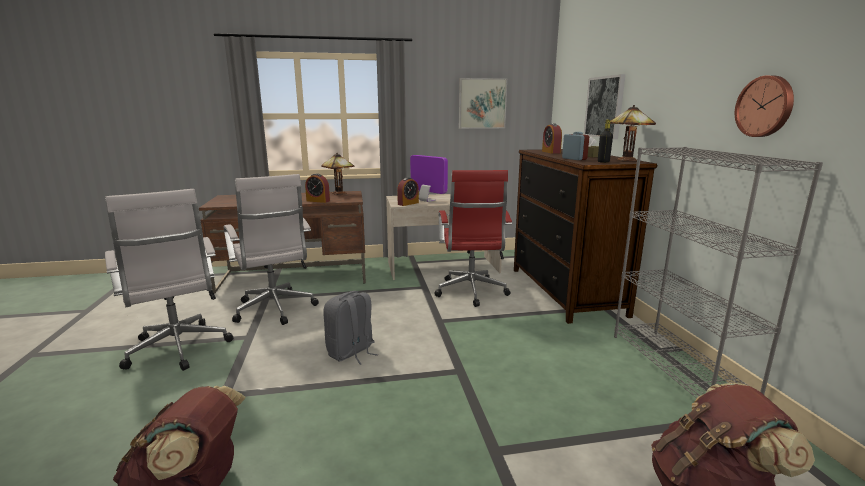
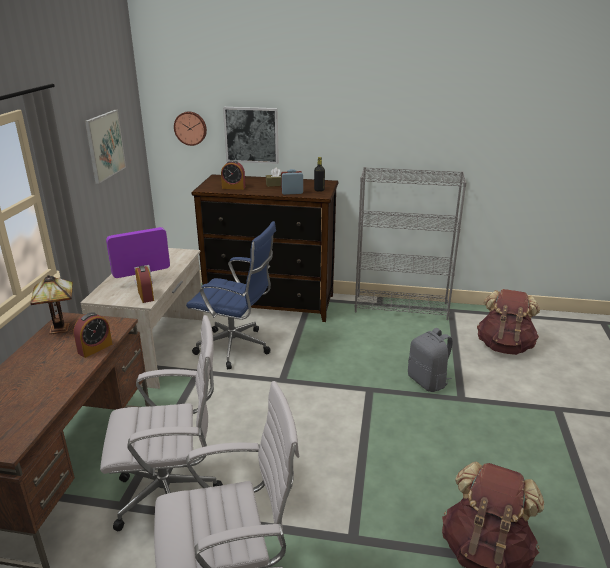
camera: 70 degrees left, 10 degrees up
grey backpack [324,291,378,365] -> grey backpack moved to [408,328,453,392]
red office chair [434,170,512,307] -> blue office chair [186,221,276,370]
table lamp [610,105,656,161] -> none
wall clock [735,75,794,137] -> wall clock moved to [174,111,207,146]

